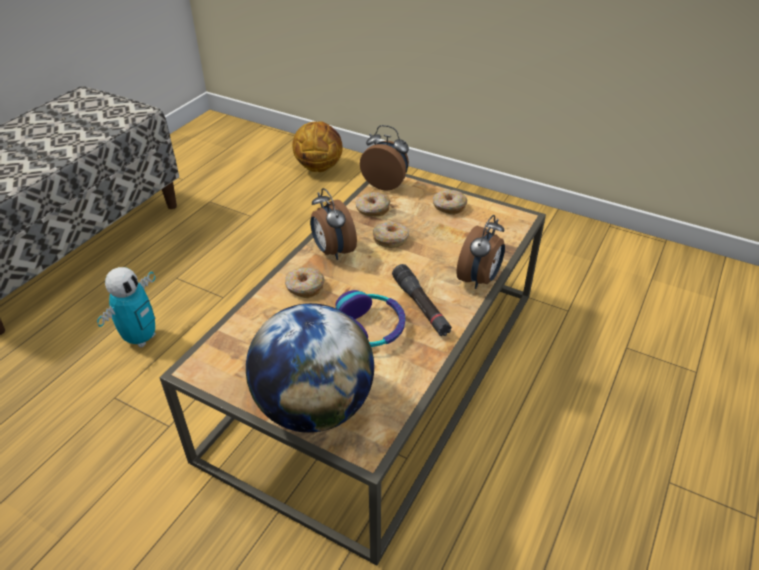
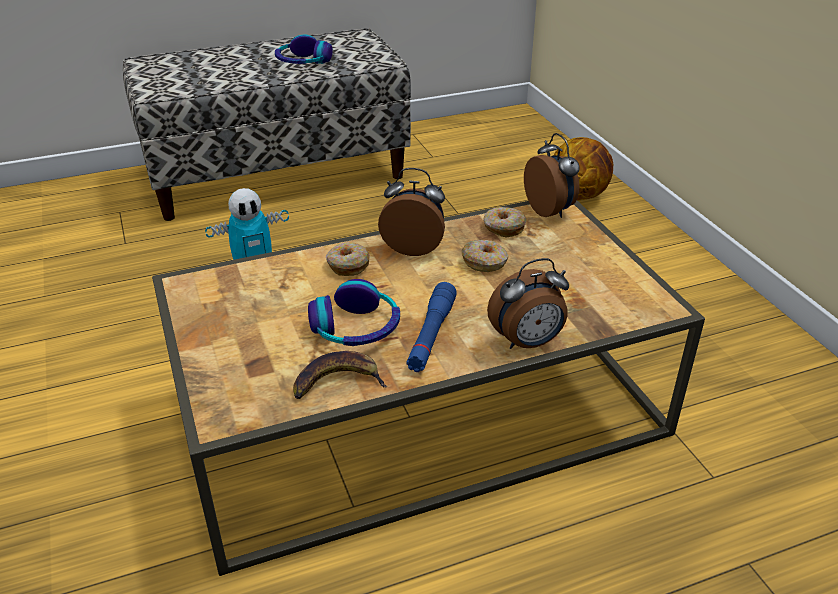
camera: 40 degrees right, 5 degrees down
globe [246,303,374,433] -> none
alarm clock [310,188,357,260] -> alarm clock turned 90 degrees clockwise [378,168,445,256]
black flashlight [392,264,452,336] -> blue flashlight [407,282,457,372]
donut [433,190,467,215] -> none
none -> headphones [275,35,333,64]
none -> banana [293,351,387,399]

